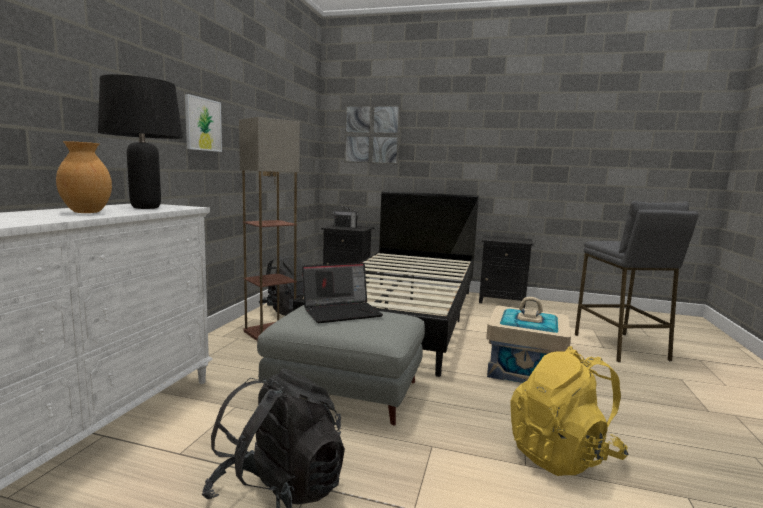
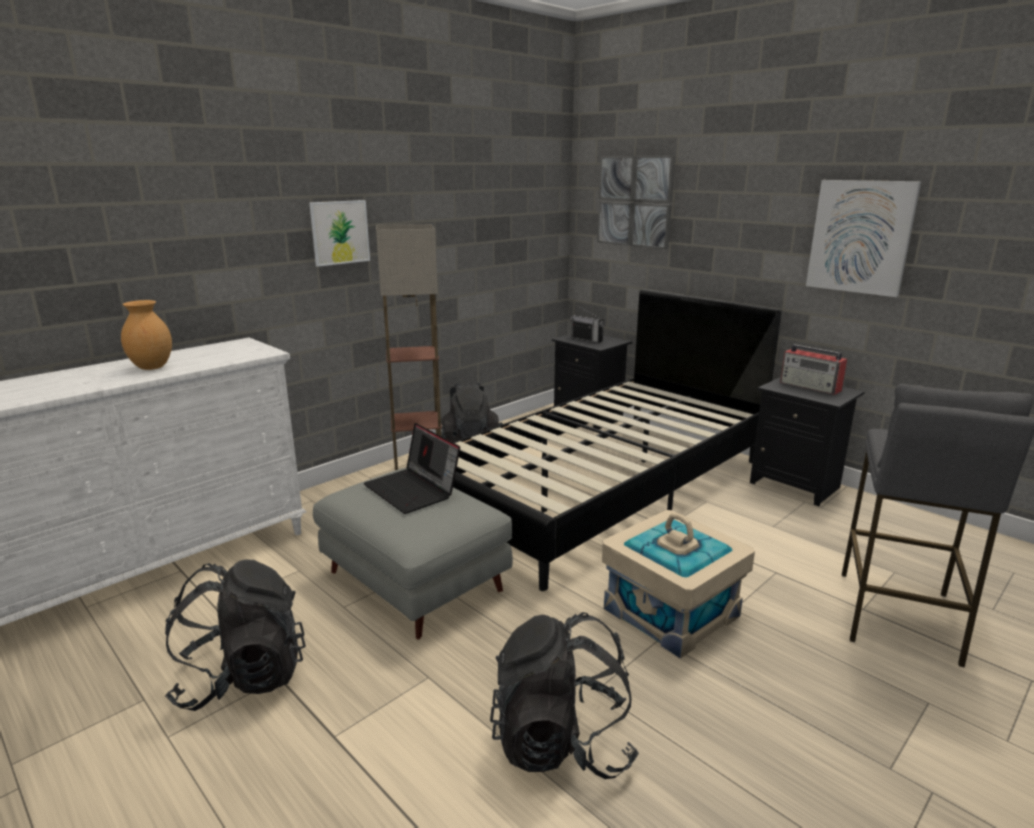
camera: 30 degrees right, 10 degrees up
black table lamp [98,74,183,209] -> none
laptop [302,263,383,323] -> laptop turned 45 degrees clockwise [364,423,460,514]
yellow backpack [510,346,628,476] -> black backpack [490,612,639,779]
none -> radio [780,344,847,395]
none -> picture [806,180,921,297]

